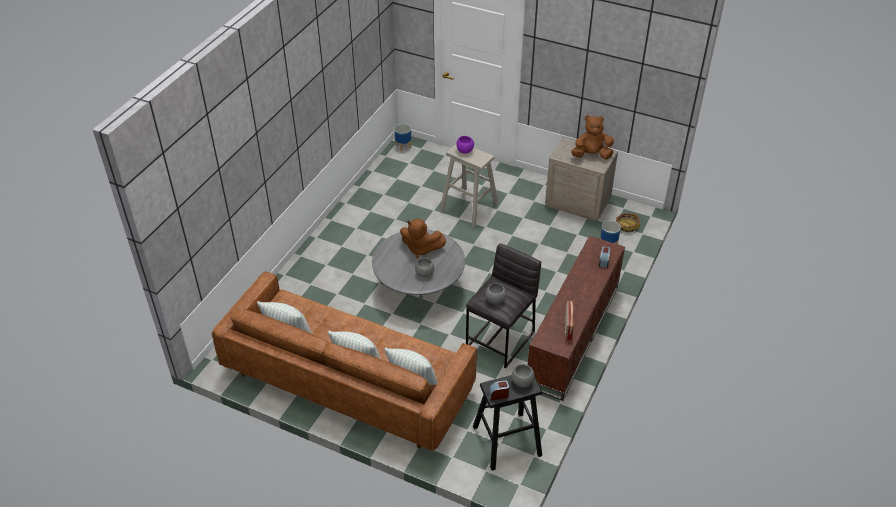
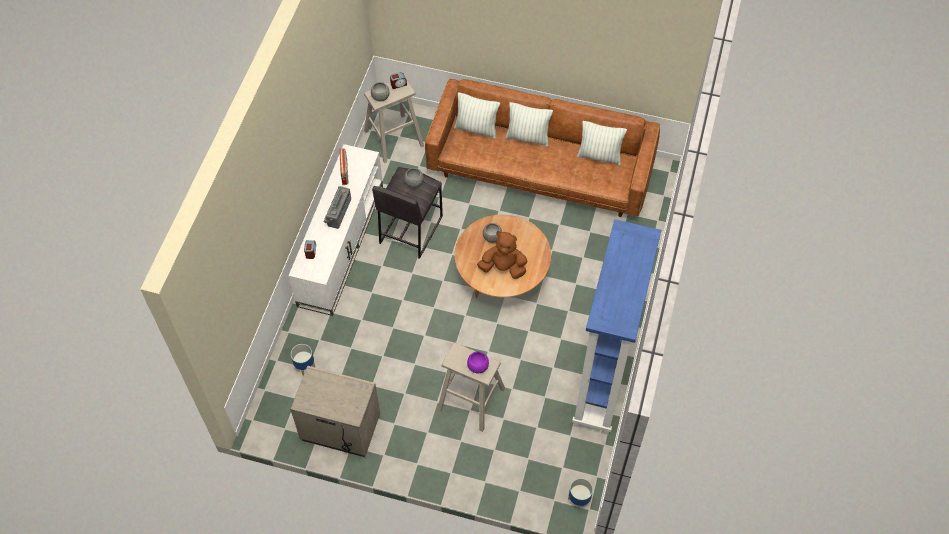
camera: 170 degrees right, 15 degrees up
grey coffee table [372,230,465,314] -> brown coffee table [455,214,551,299]
black stool [473,375,542,471] -> beige stool [364,79,424,163]
brown tv stand [528,236,625,401] -> white tv stand [289,144,383,316]
brown plush toy [571,115,614,159] -> none
basket [616,213,640,232] -> none
none -> radio [323,186,351,229]
none -> blue bookcase [572,219,661,435]

